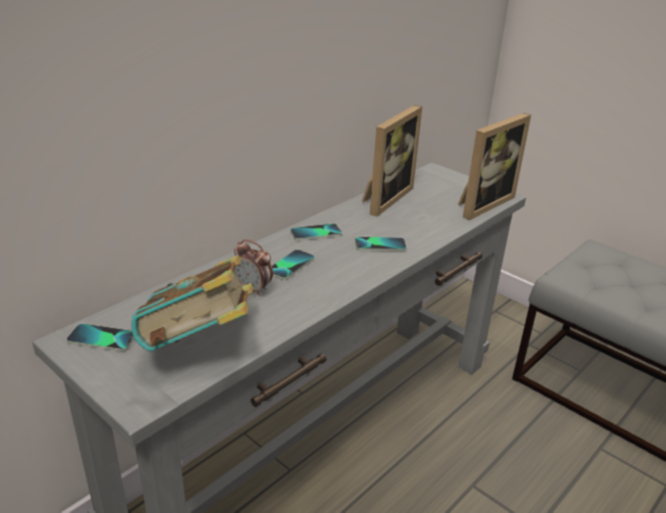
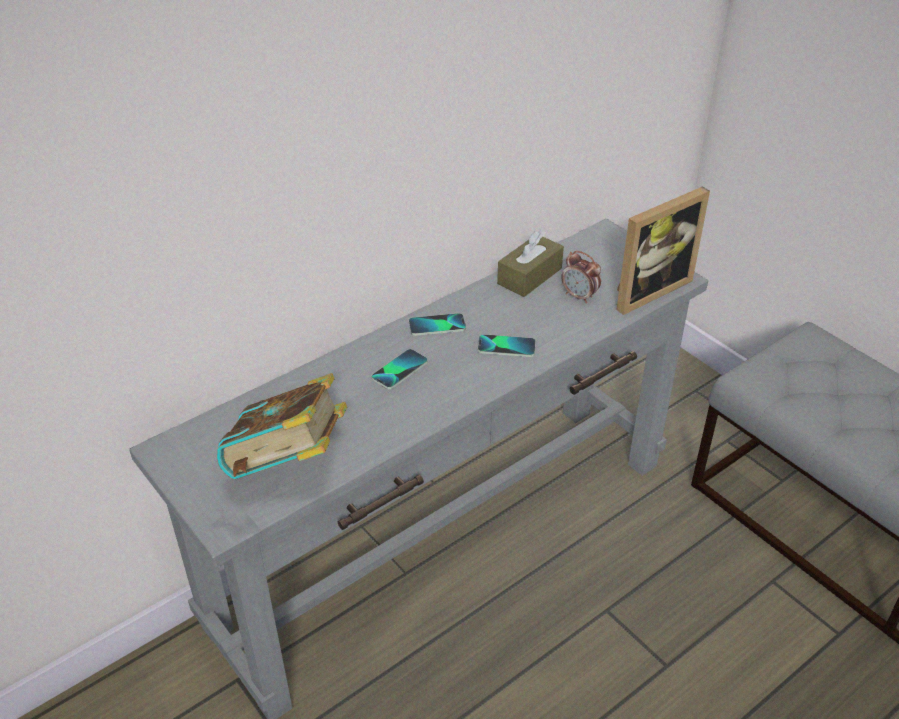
camera: 10 degrees right, 10 degrees up
phone [66,324,135,351] -> none
alarm clock [233,239,273,296] -> alarm clock moved to [562,251,601,303]
picture frame [362,105,422,217] -> brown tissue box [497,230,564,297]

